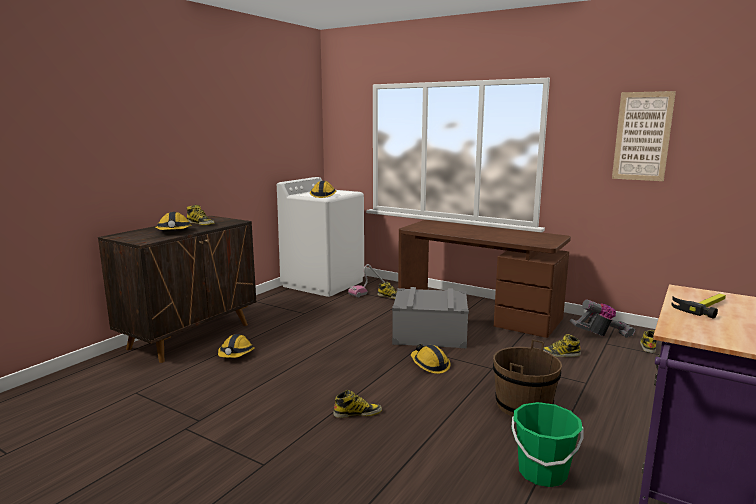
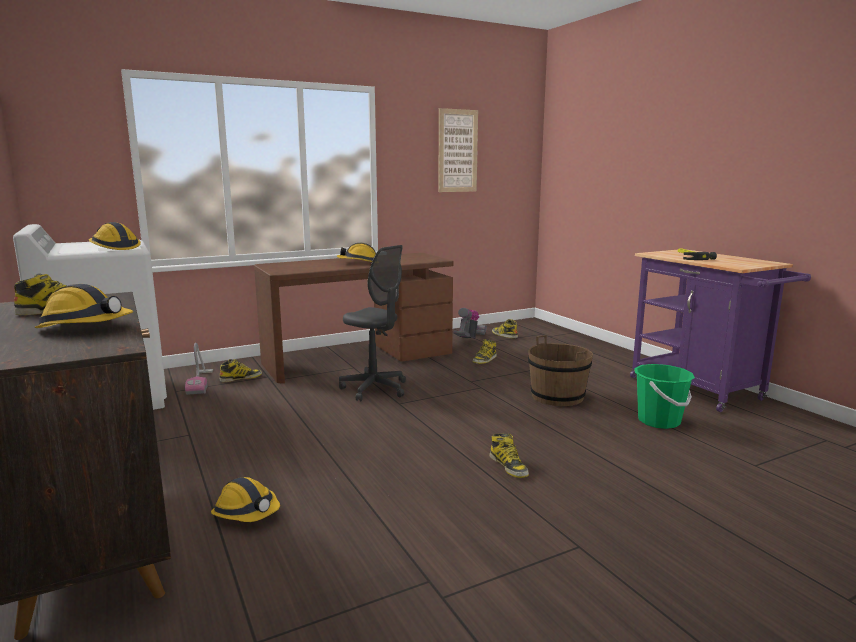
camera: 60 degrees left, 0 degrees up
boot [334,390,382,418] -> boot turned 135 degrees clockwise [490,433,529,478]
grey storage box [392,287,469,348] -> grey office chair [339,245,406,401]
hard hat [411,344,451,374] -> hard hat moved to [337,243,376,262]

